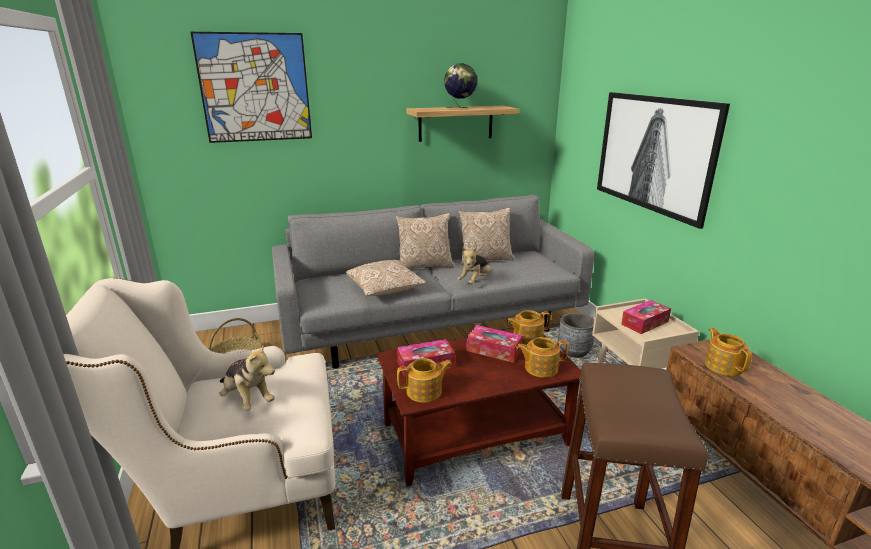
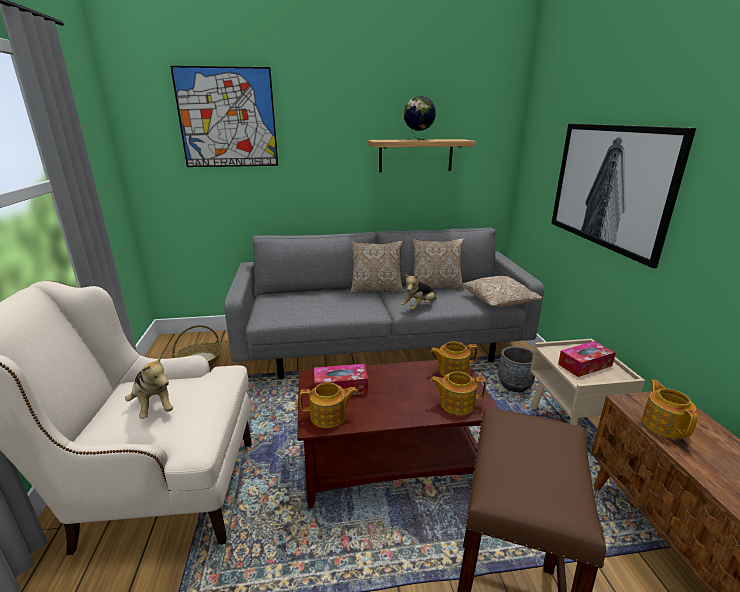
camera: 10 degrees right, 0 degrees up
pillow [346,260,427,296] -> pillow moved to [463,276,543,307]
tissue box [466,325,522,363] -> none

